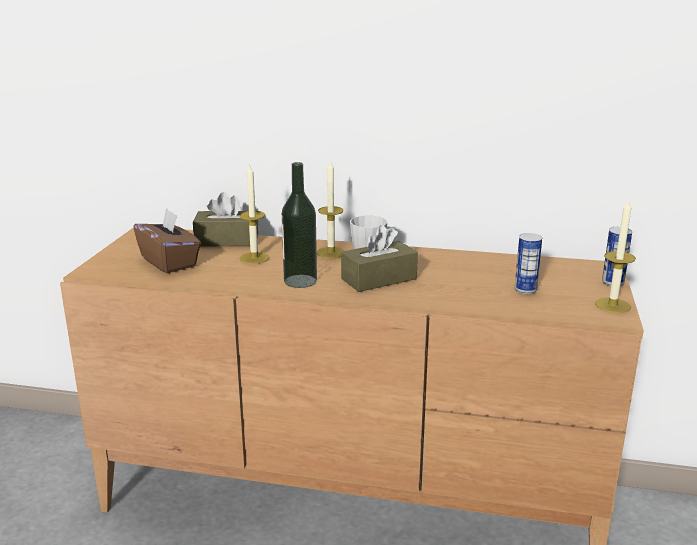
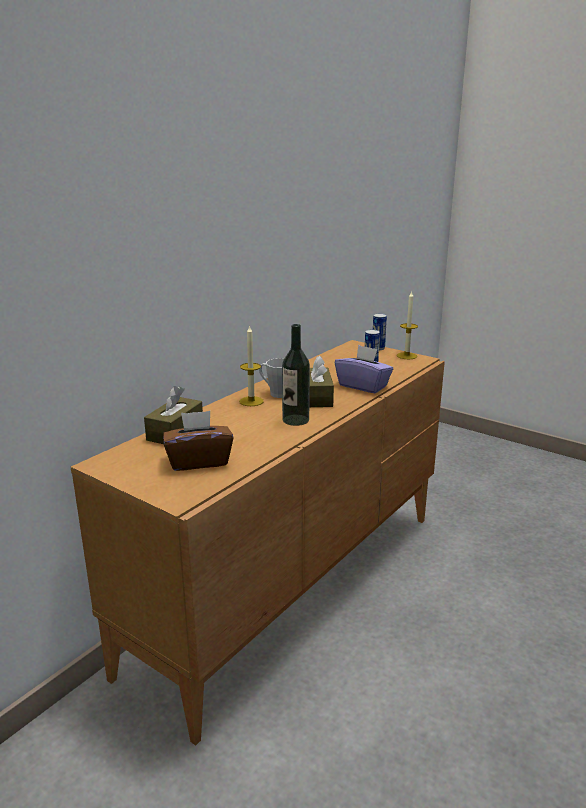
camera: 65 degrees left, 0 degrees up
candle [239,166,270,264] -> none
none -> purple tissue box [335,345,393,393]

